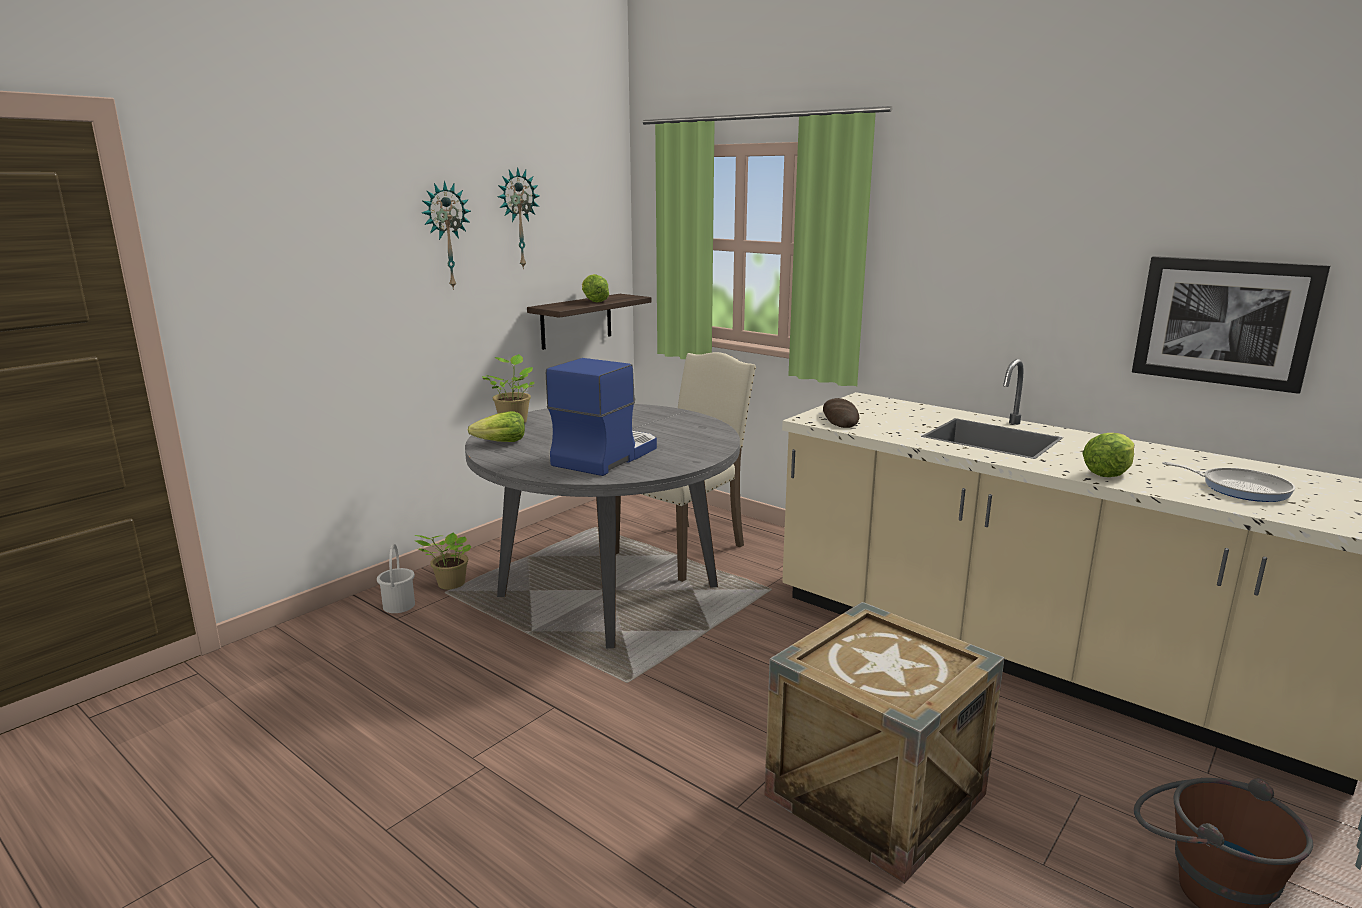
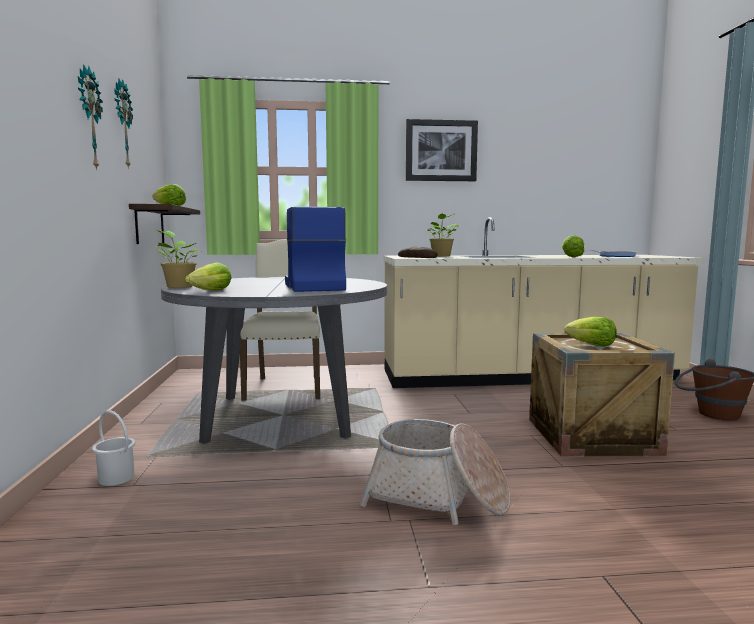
camera: 45 degrees left, 10 degrees down
potted plant [415,533,471,590] -> potted plant moved to [427,214,460,256]
picture [1132,256,1330,394] -> picture moved to [406,119,478,181]
none -> basket [360,419,511,525]
none -> lettuce [565,317,617,347]

